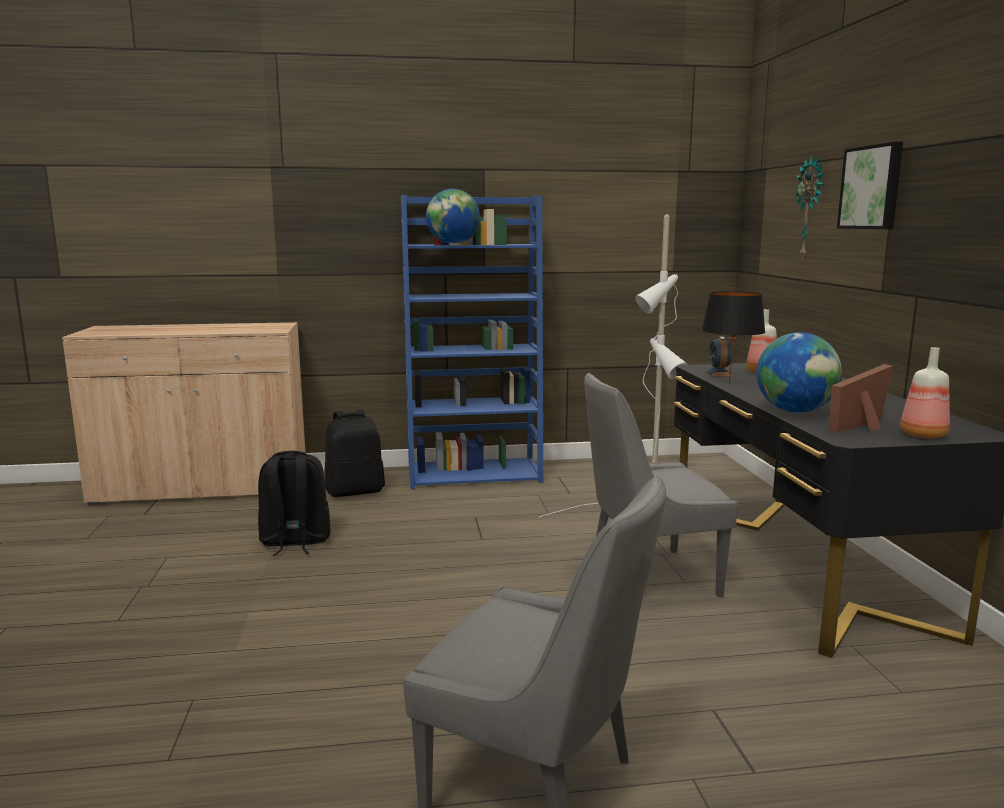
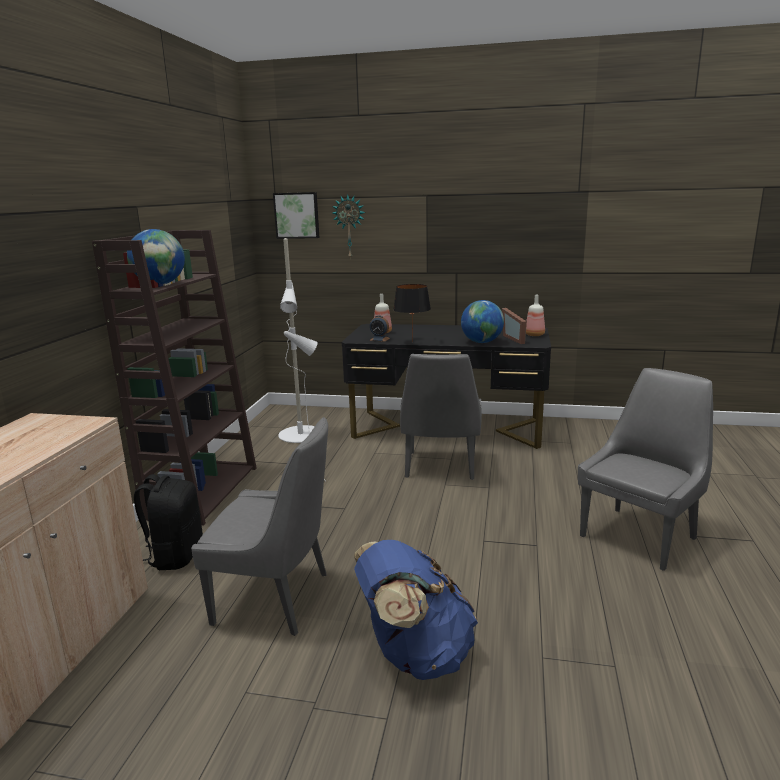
camera: 70 degrees left, 5 degrees up
black backpack [258,451,330,556] -> grey chair [191,417,328,636]
blue bookcase [401,195,543,489] -> brown bookcase [92,230,257,526]
picture [837,142,903,229] -> picture moved to [273,192,319,239]
none -> blue backpack [354,540,478,680]

